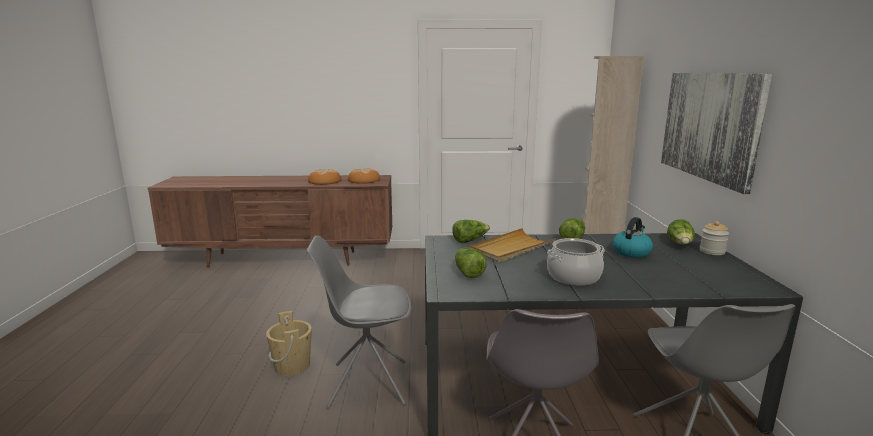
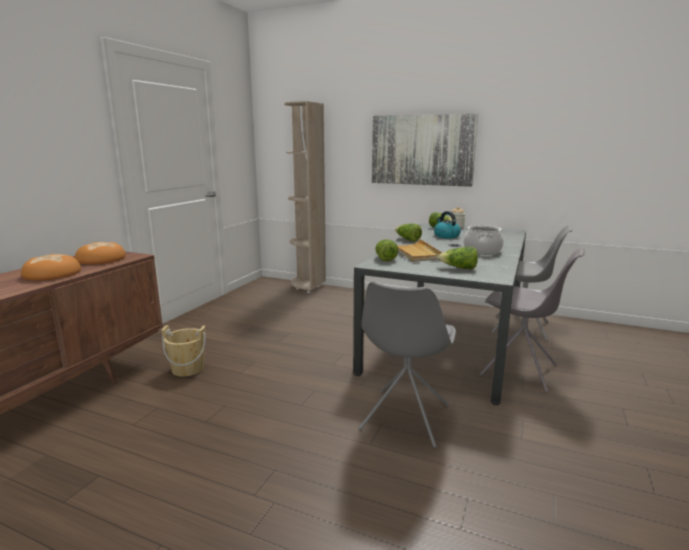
camera: 65 degrees left, 0 degrees up
beige bucket [266,311,312,376] -> beige bucket moved to [161,325,206,377]

